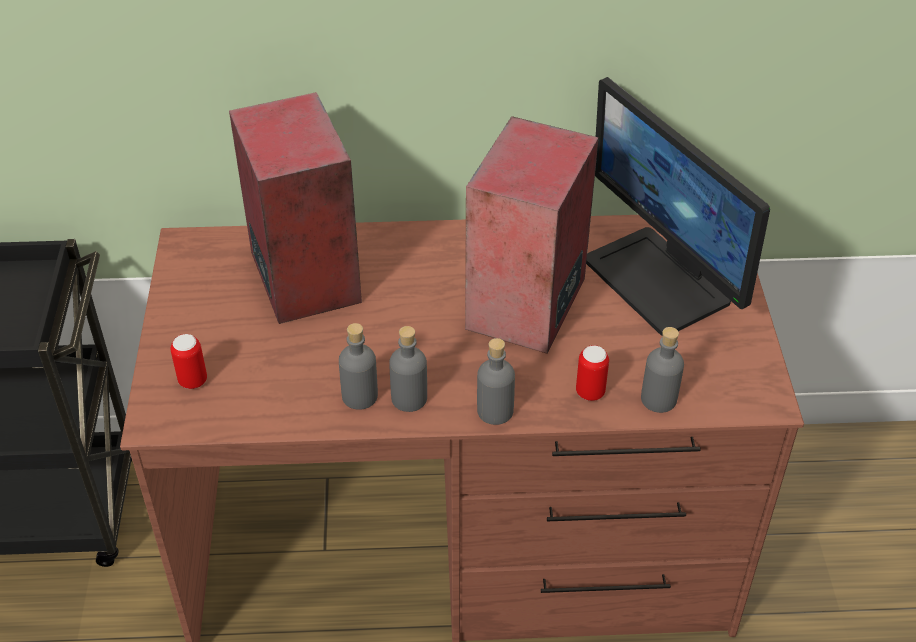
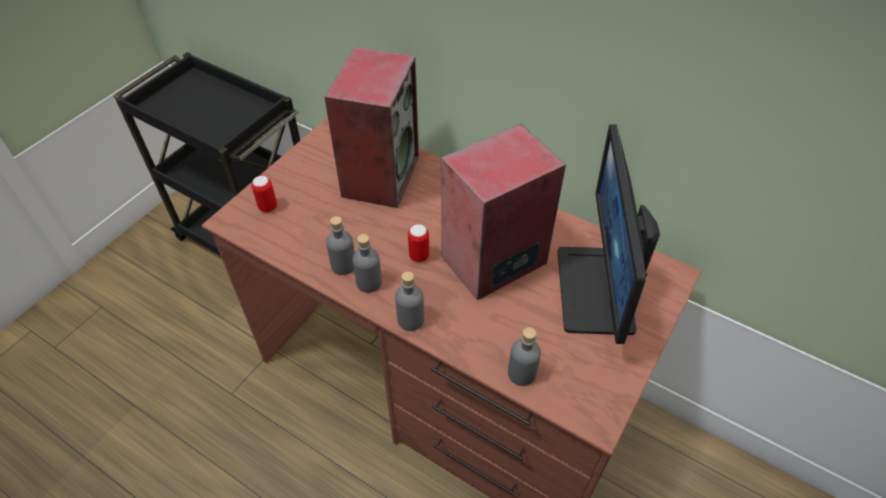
camera: 35 degrees right, 5 degrees up
can [576,345,609,401] -> can moved to [408,224,429,262]

